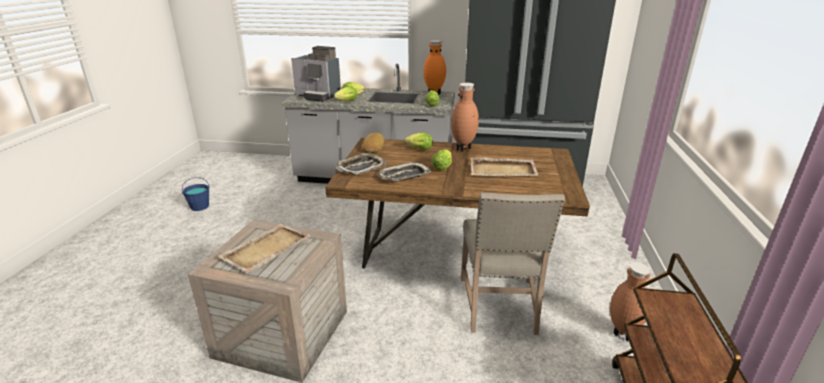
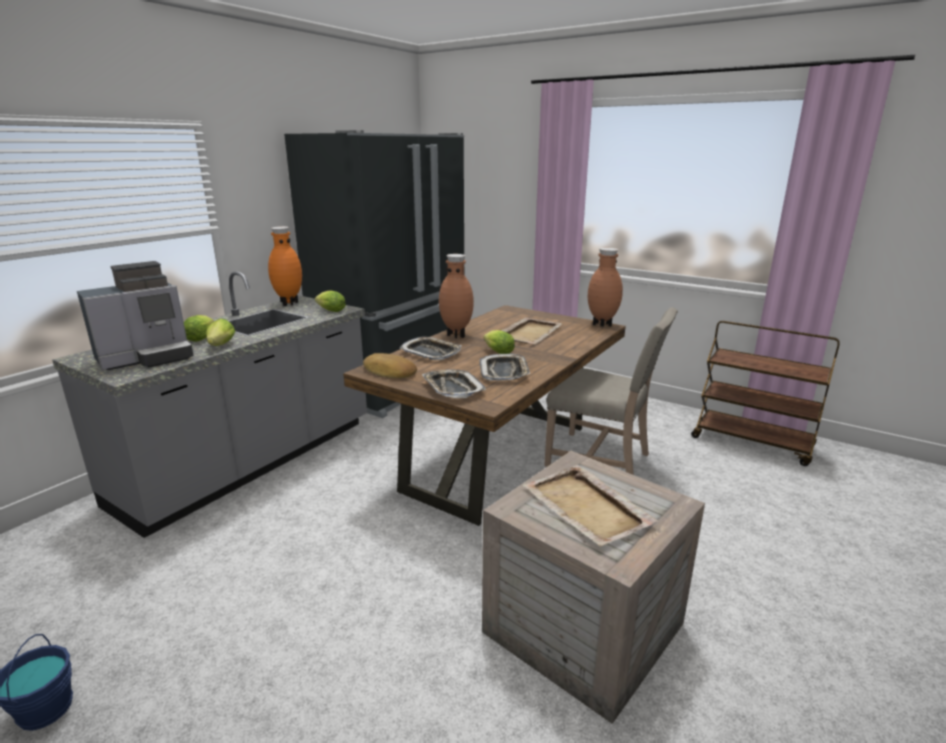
camera: 65 degrees left, 5 degrees down
lettuce [404,133,433,150] -> tray [400,337,462,360]
brown vase [610,262,651,341] -> brown vase moved to [588,248,623,327]

